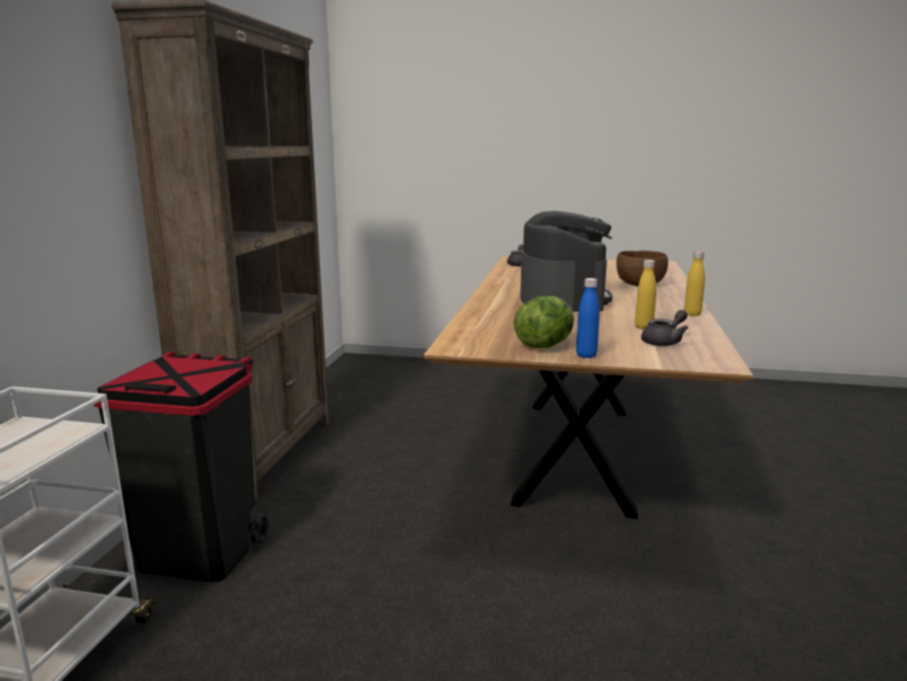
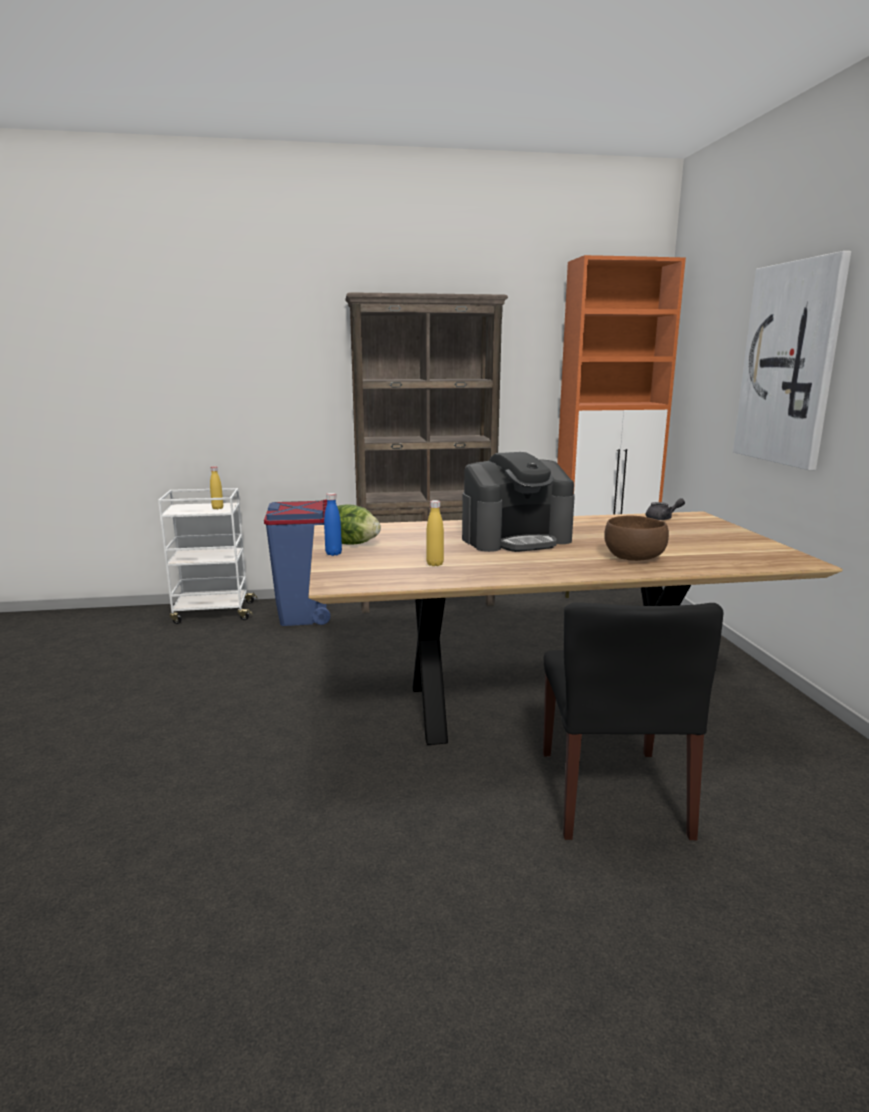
camera: 70 degrees right, 0 degrees up
black trash can [94,352,268,582] -> blue trash can [264,500,330,626]
grey teapot [641,310,688,346] -> none
yellow bottle [684,251,705,316] -> yellow bottle moved to [210,467,223,509]
none -> black chair [543,602,723,840]
none -> orange cabinet [557,255,686,598]
none -> picture [733,251,852,470]

